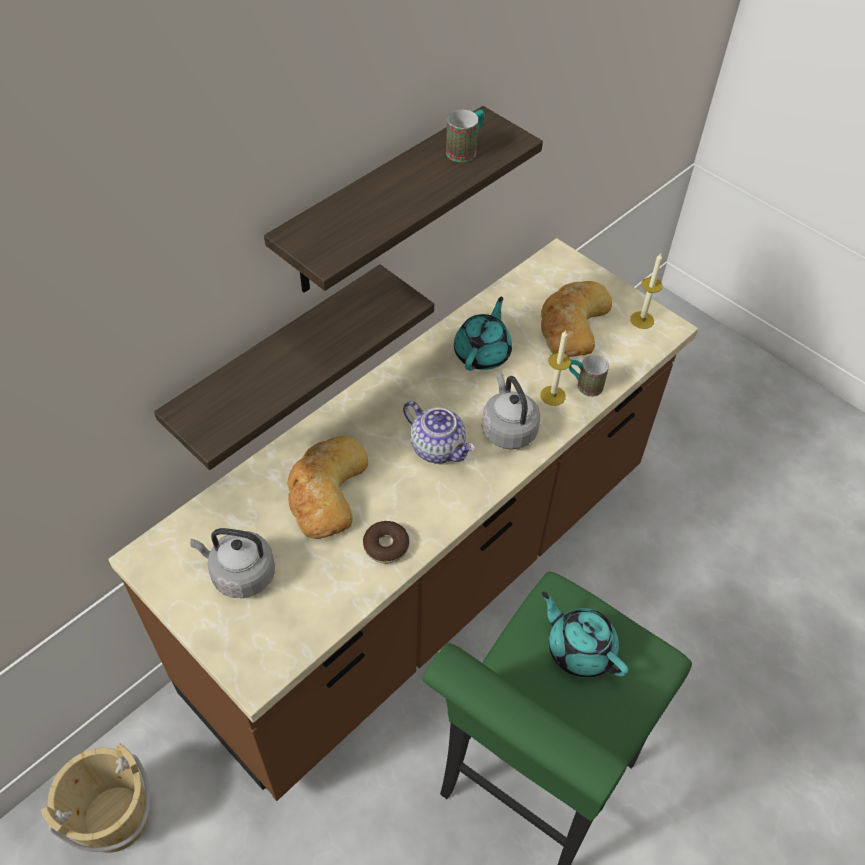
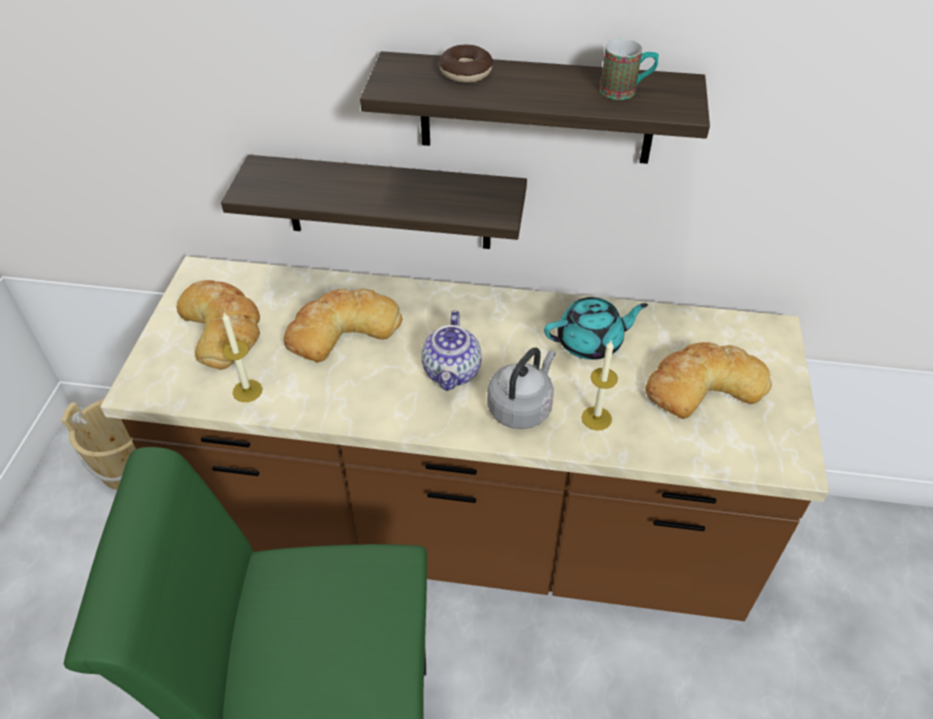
camera: 55 degrees right, 5 degrees down
grey kettle [190,528,275,598] -> bread [176,280,260,370]
donut [363,521,409,564] -> donut moved to [439,45,493,83]
turquoise teapot [542,592,629,678] -> none
mug [569,355,609,397] -> none
candle [630,253,663,329] -> candle moved to [222,313,263,402]

